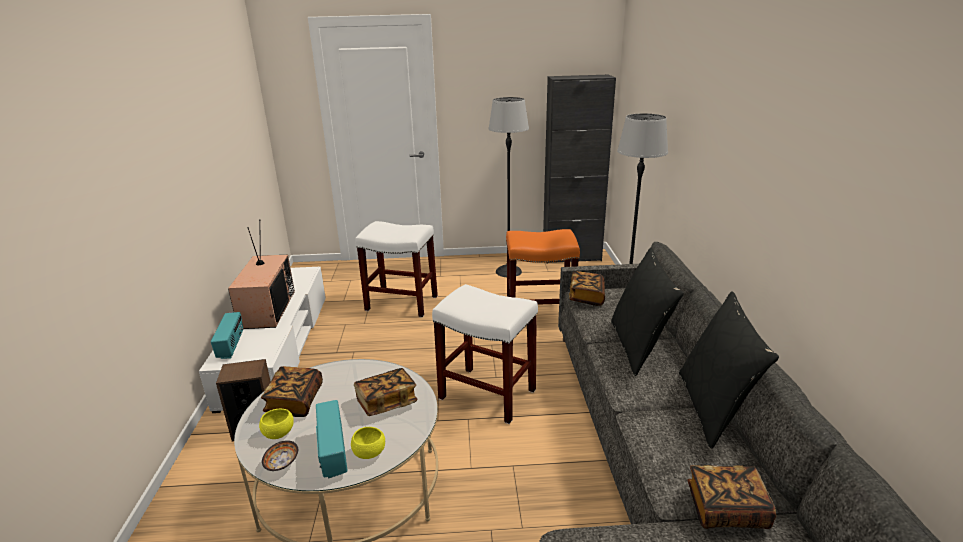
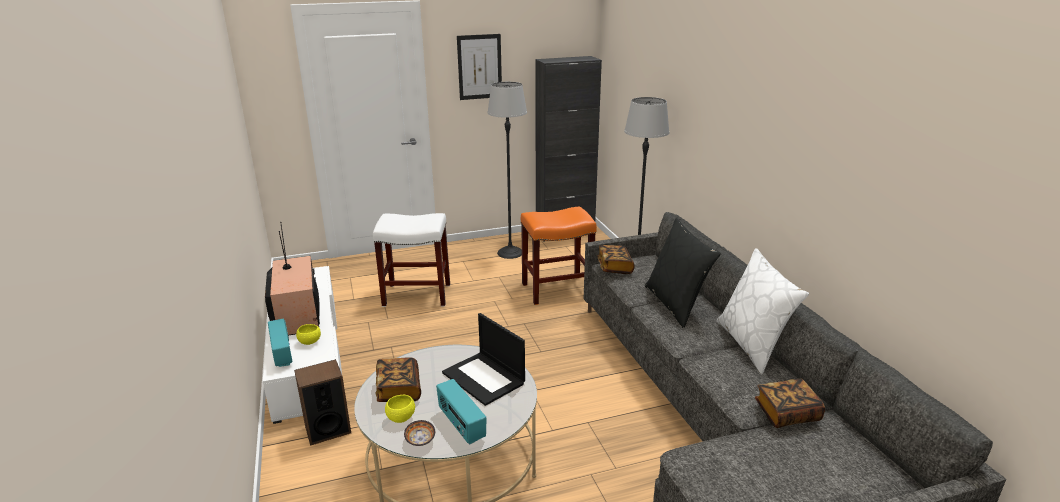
camera: 15 degrees left, 0 degrees up
yellow bowl [351,427,385,459] -> yellow bowl moved to [296,324,321,345]
book [354,368,418,416] -> laptop [442,313,525,406]
white stool [432,284,538,424] -> none
black pillow [679,291,779,449] -> white pillow [717,248,809,374]
none -> picture [457,34,502,100]

